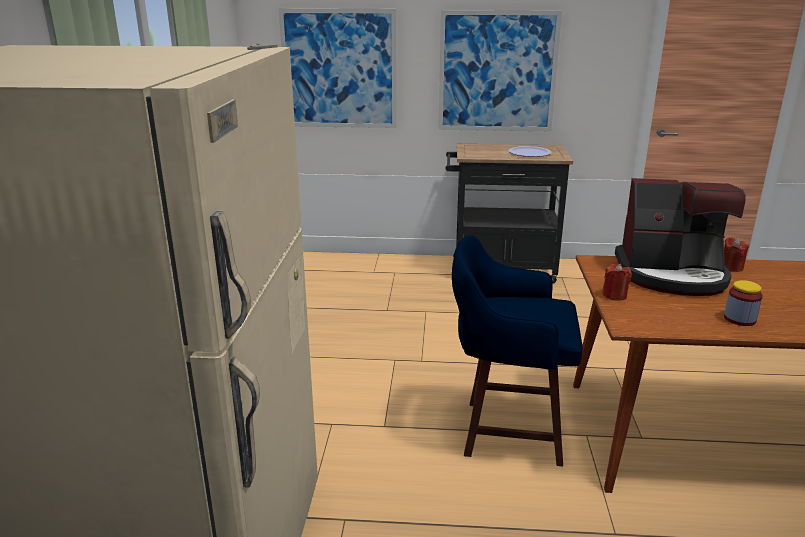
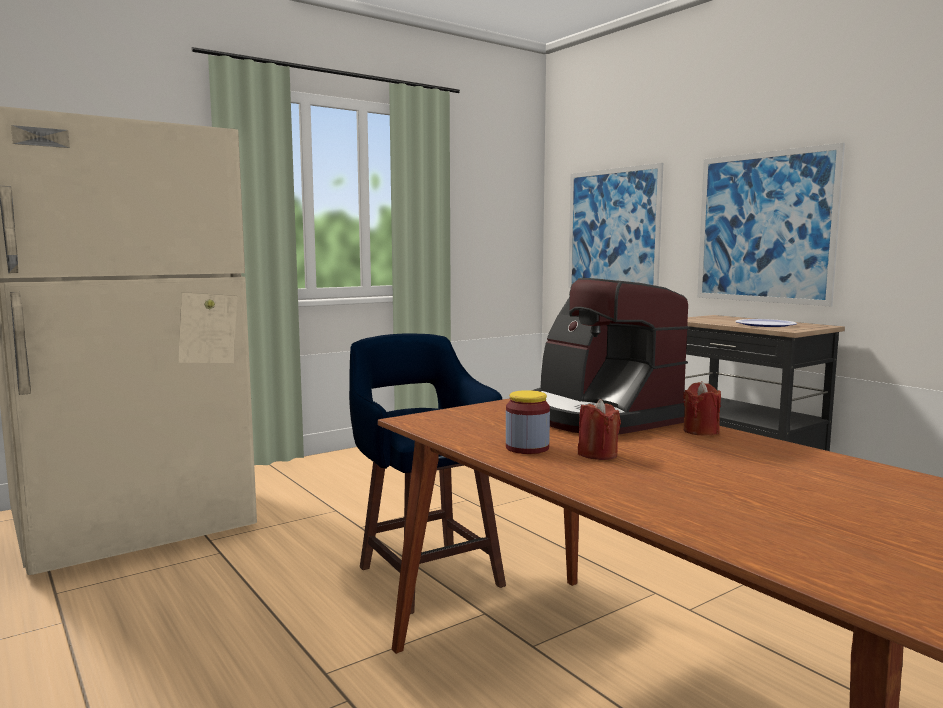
camera: 50 degrees right, 15 degrees down
red candle [602,264,632,301] -> red candle moved to [578,399,621,460]

